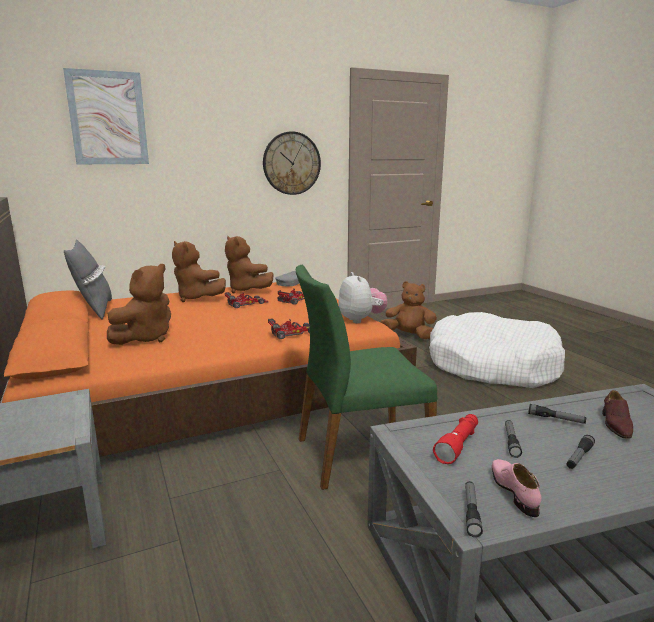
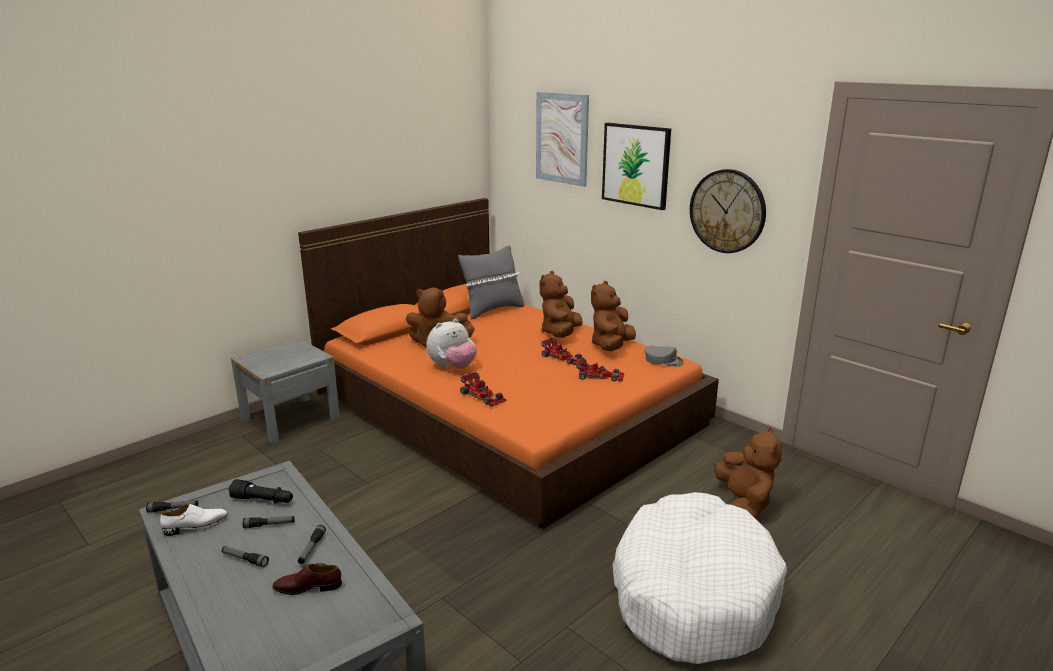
camera: 70 degrees right, 5 degrees up
green chair [296,265,437,490] -> none
plush toy [339,272,387,324] -> plush toy moved to [426,318,477,369]
red flashlight [433,414,478,464] -> black flashlight [229,479,293,504]
pink shoe [492,459,542,517] -> white shoe [160,504,228,536]
none -> picture [602,123,671,210]

